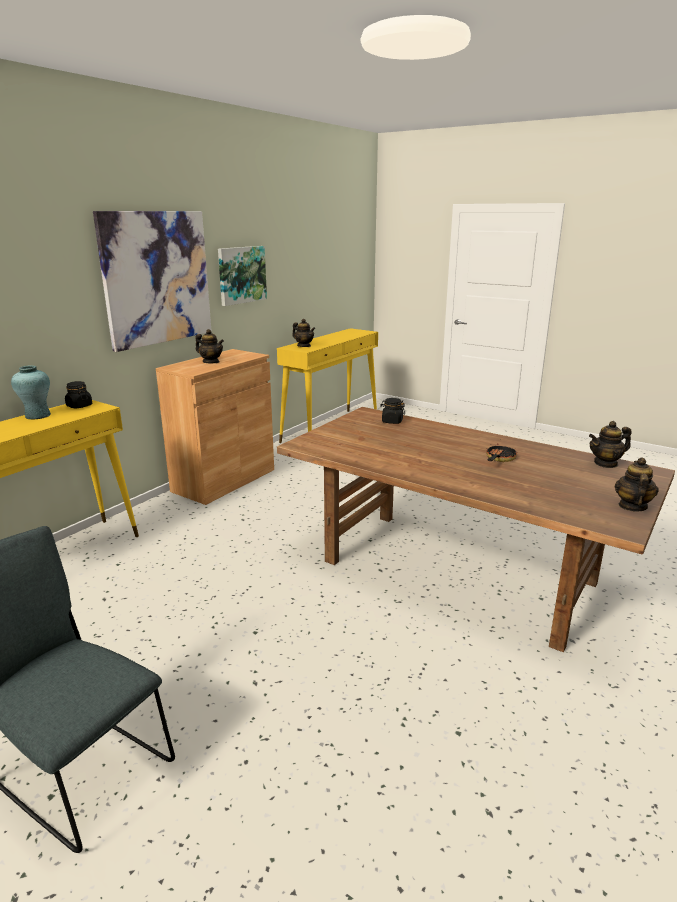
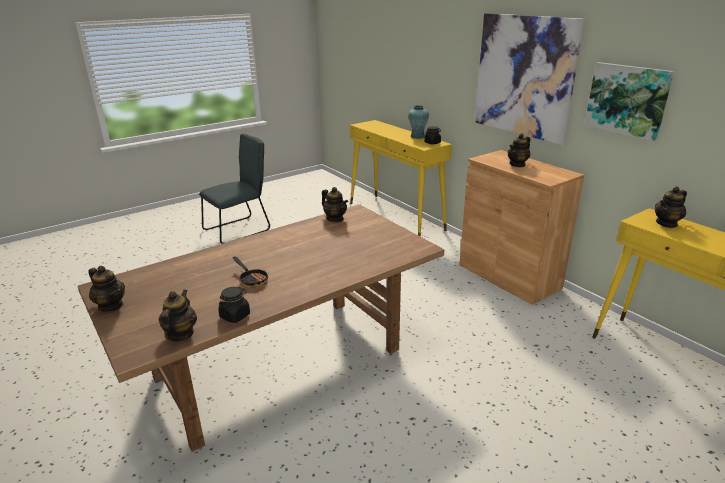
camera: 110 degrees right, 5 degrees up
black jar [380,398,405,424] -> black jar moved to [218,287,250,323]
none -> teapot [322,187,348,222]

